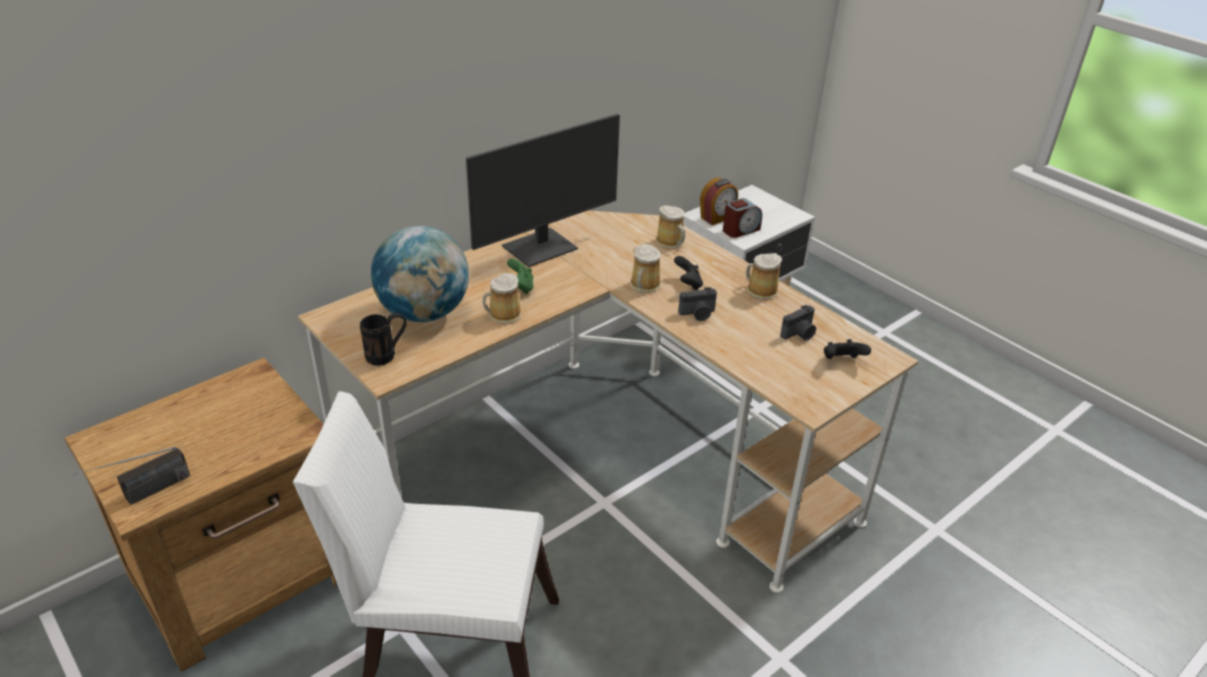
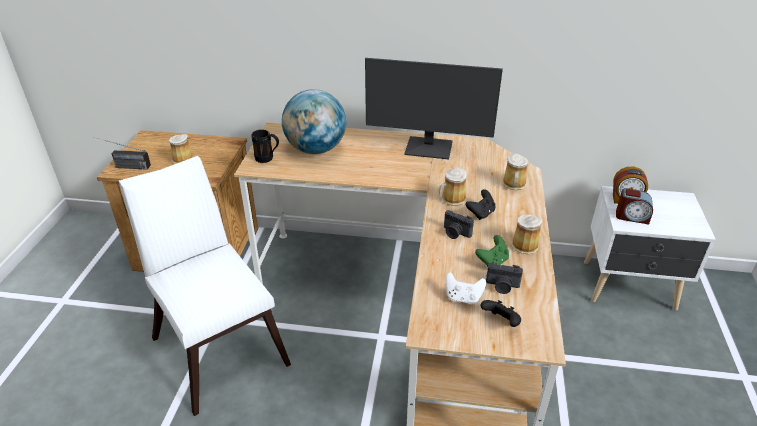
camera: 50 degrees right, 0 degrees up
mug [483,273,522,324] -> mug moved to [169,134,193,164]
green game controller [507,259,534,294] -> green game controller moved to [475,235,509,267]
none -> white game controller [445,272,486,304]

